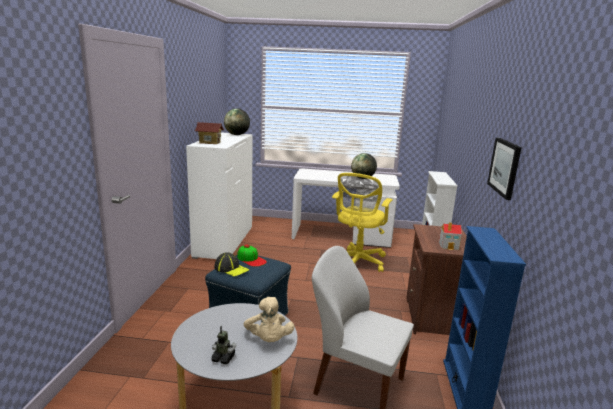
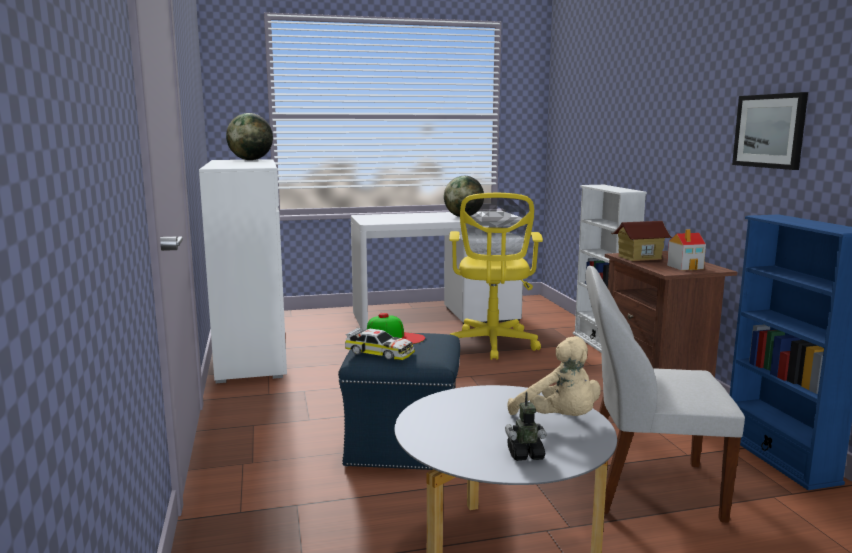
camera: 20 degrees left, 5 degrees down
toy house [195,122,224,144] -> toy house moved to [612,221,672,261]
cap [214,252,249,277] -> toy car [345,327,415,360]

